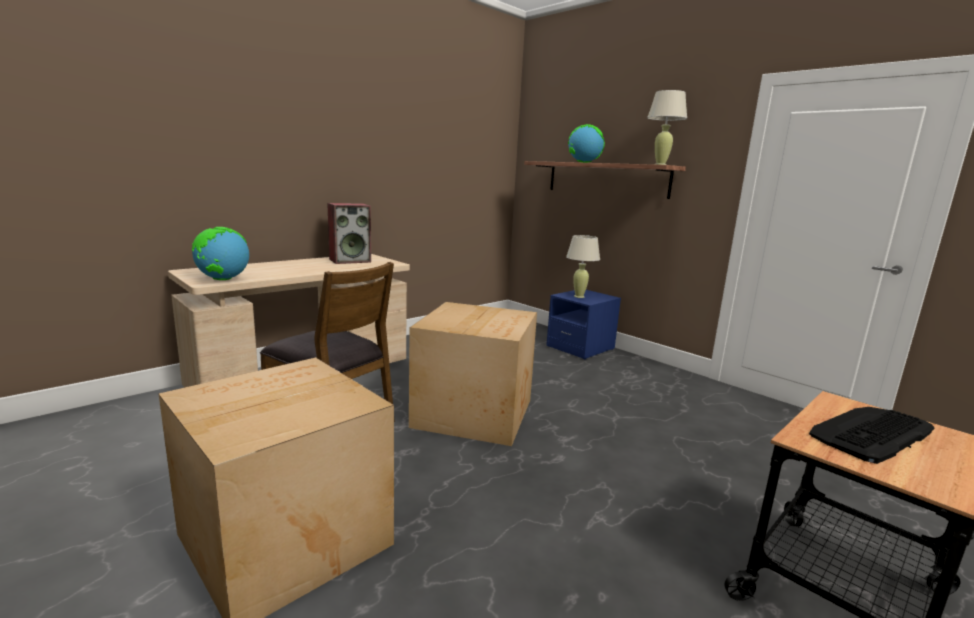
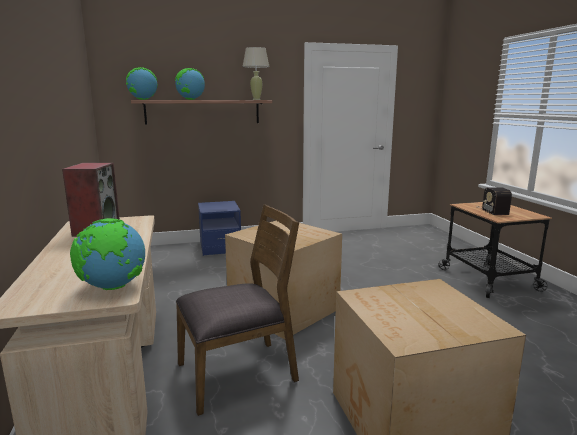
camera: 60 degrees left, 0 degrees up
beige table lamp [566,235,600,298] -> none
keyboard [809,407,935,464] -> radio [477,187,512,215]
none -> globe [126,67,158,100]

